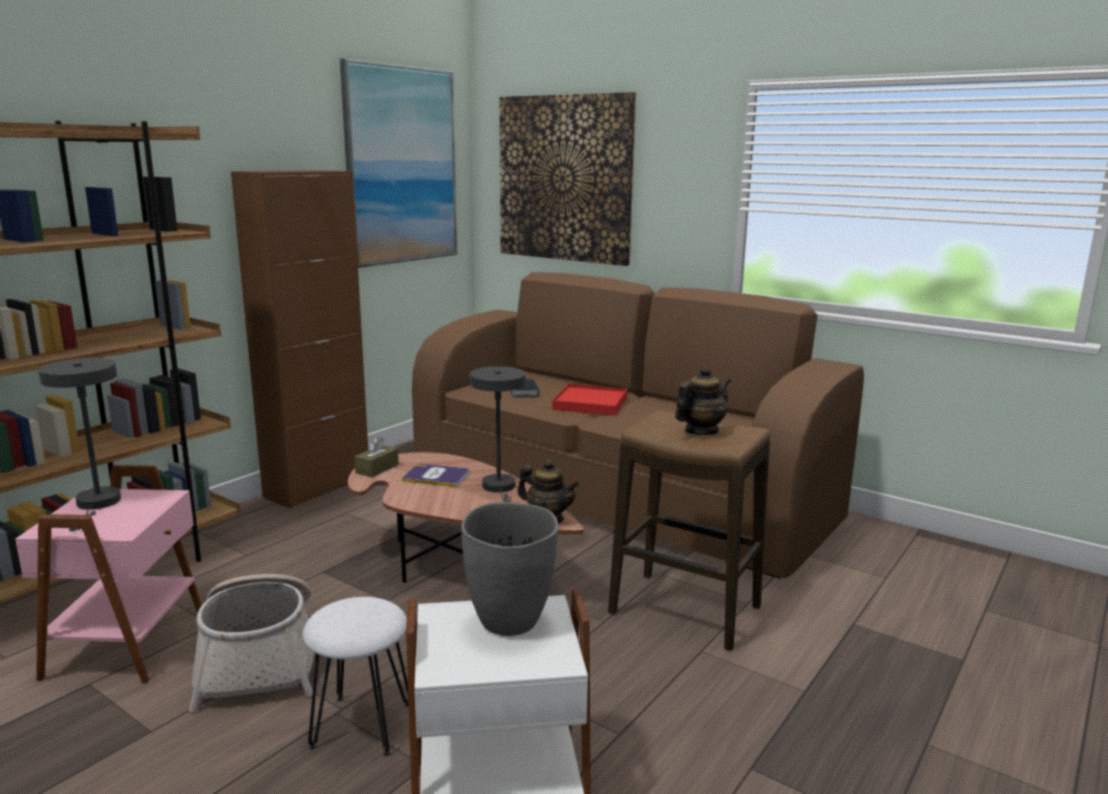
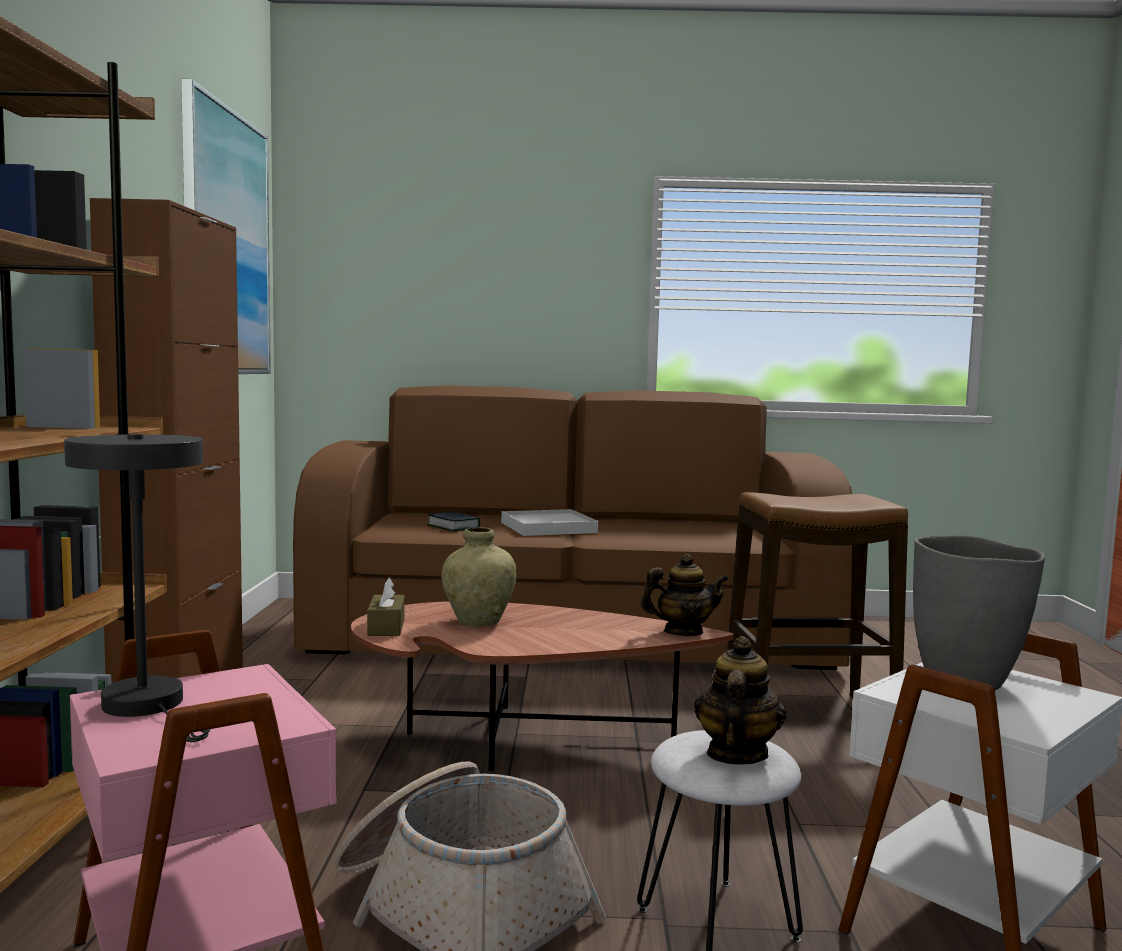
camera: 35 degrees left, 10 degrees down
book [402,464,469,487] -> beige vase [441,527,517,627]
grey table lamp [470,366,526,502] -> none
picture [500,92,636,266] -> none
red tray [552,384,627,416] -> white tray [501,509,598,536]
teapot [675,366,731,435] -> teapot moved to [694,636,786,765]

